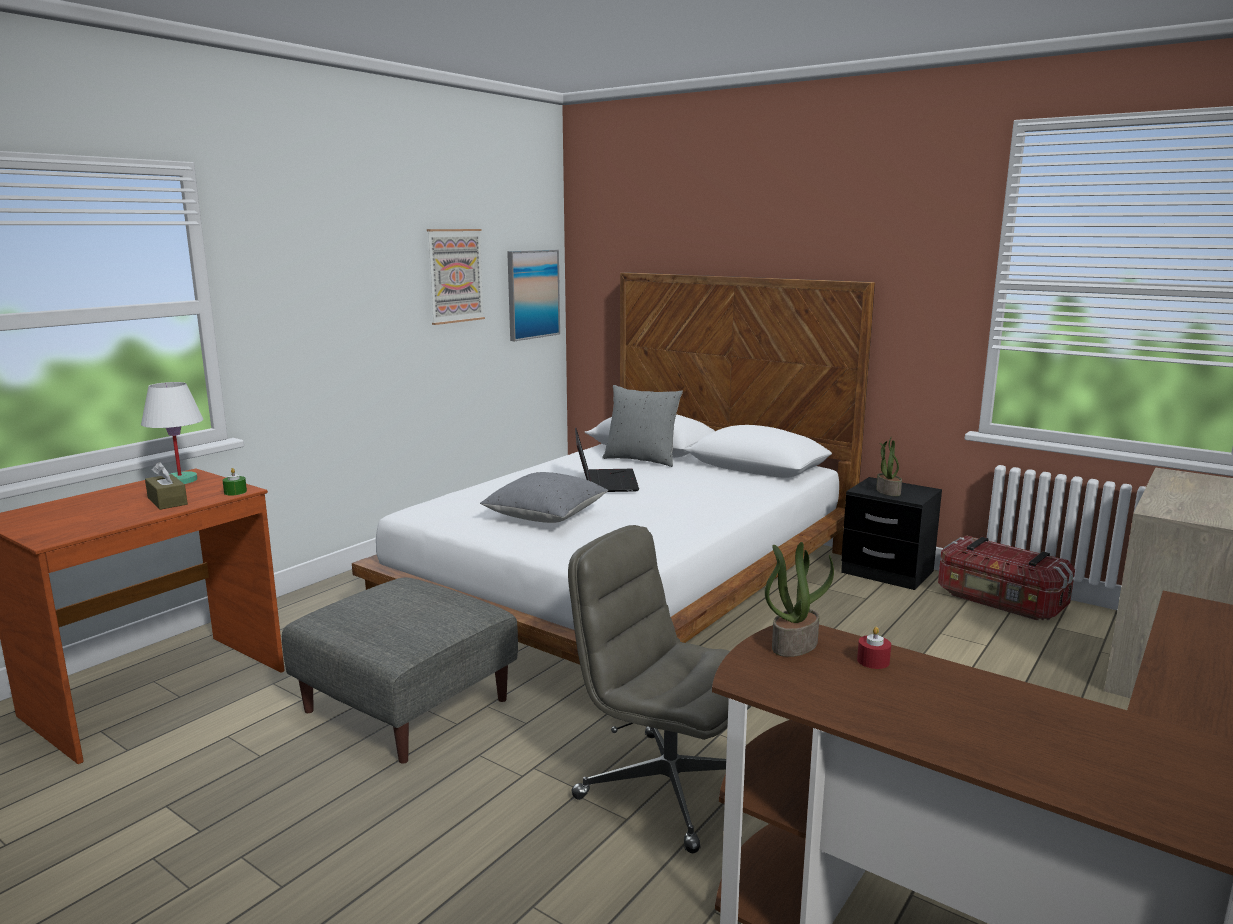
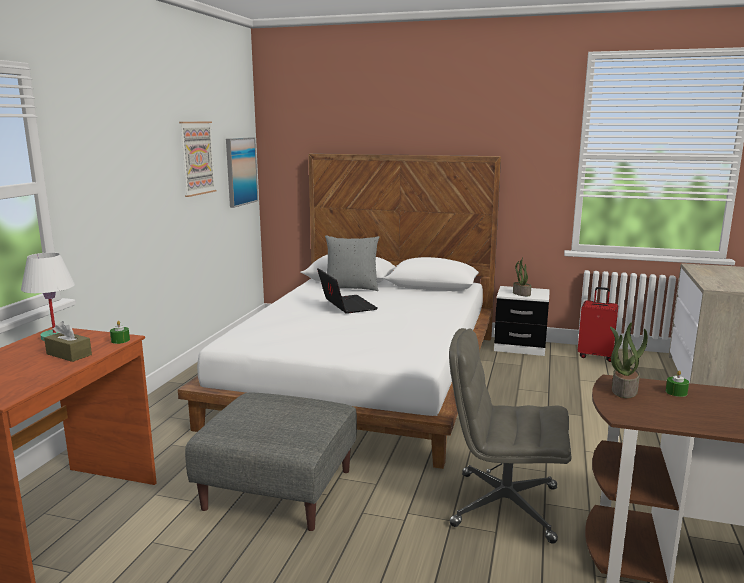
camera: 20 degrees left, 0 degrees up
grey pillow [480,472,608,523] -> none
black nightstand [841,477,942,590] -> white nightstand [494,286,550,356]
red candle [857,627,891,669] -> green candle [666,370,689,397]
storage box [938,535,1075,620] -> red suitcase [578,287,618,362]

